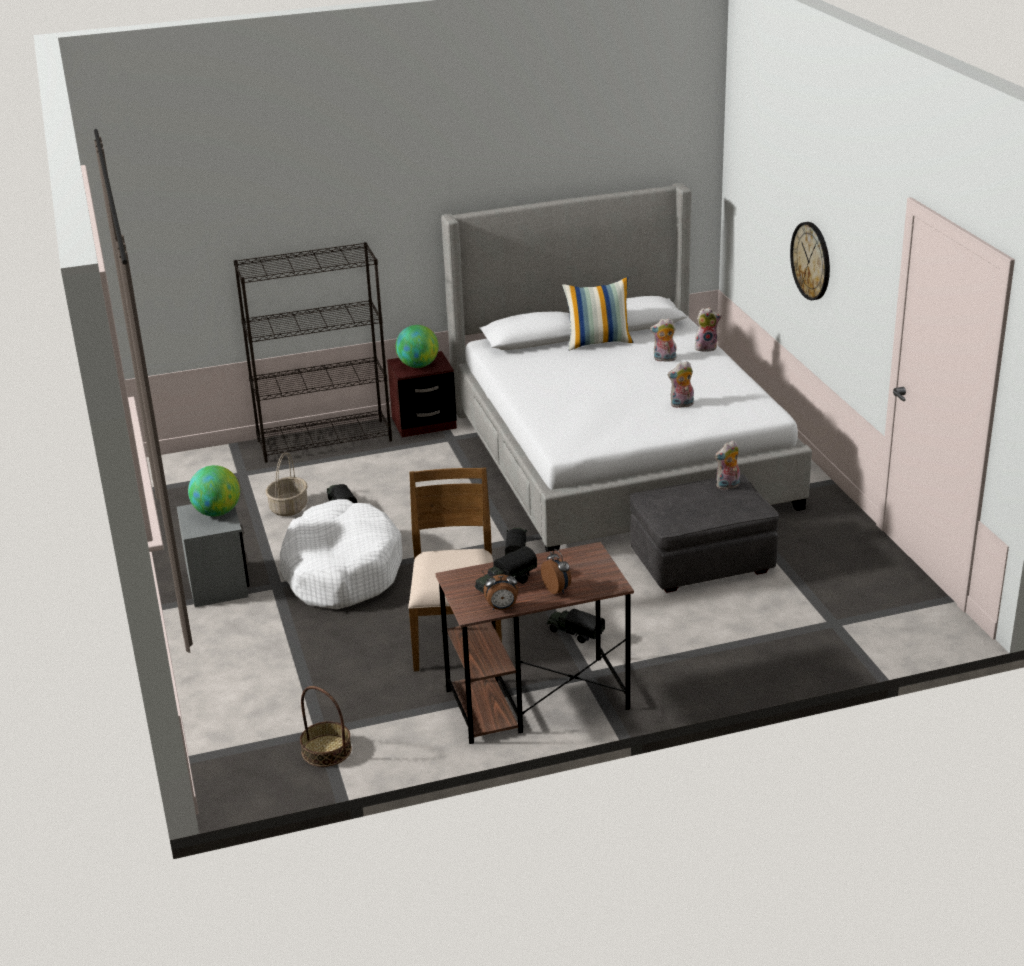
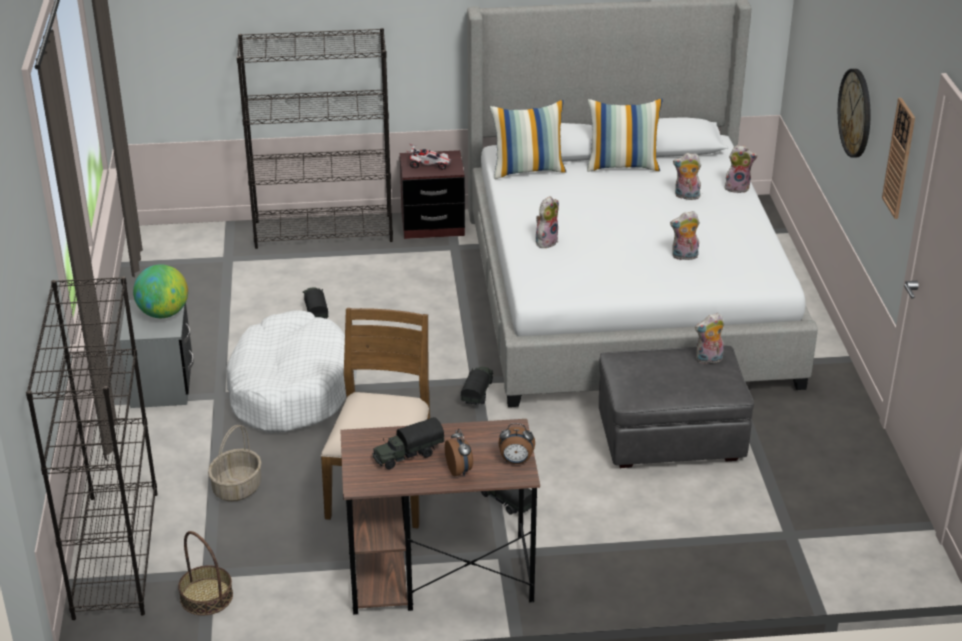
camera: 10 degrees right, 5 degrees up
basket [266,452,308,516] -> basket moved to [208,425,262,502]
globe [396,325,439,368] -> toy car [407,144,451,170]
alarm clock [483,570,518,610] -> alarm clock moved to [498,423,535,464]
none -> black bookcase [26,276,158,620]
none -> pillow [490,100,566,179]
none -> plush toy [536,196,559,248]
none -> wall clock [882,98,915,219]

